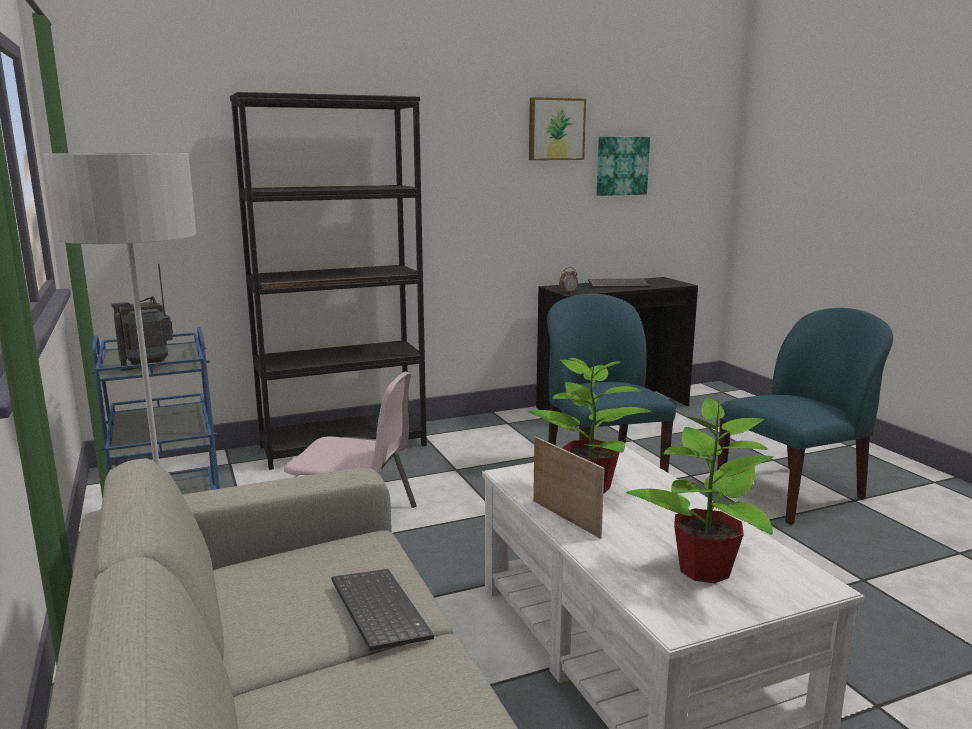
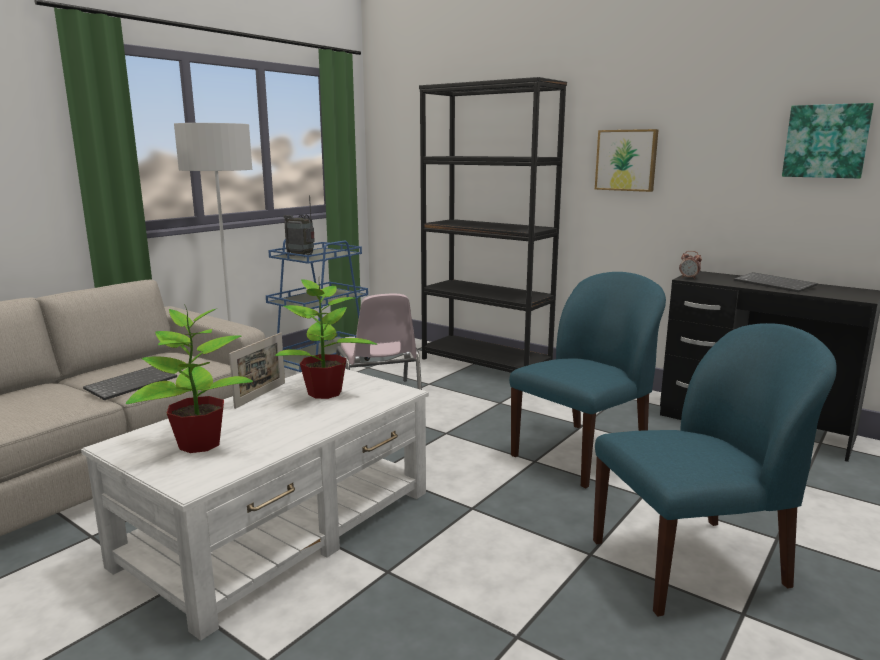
camera: 60 degrees right, 0 degrees up
picture [529,97,586,160] -> picture moved to [595,129,659,192]
blue chair [717,308,893,525] -> blue chair turned 45 degrees counterclockwise [593,323,837,617]

